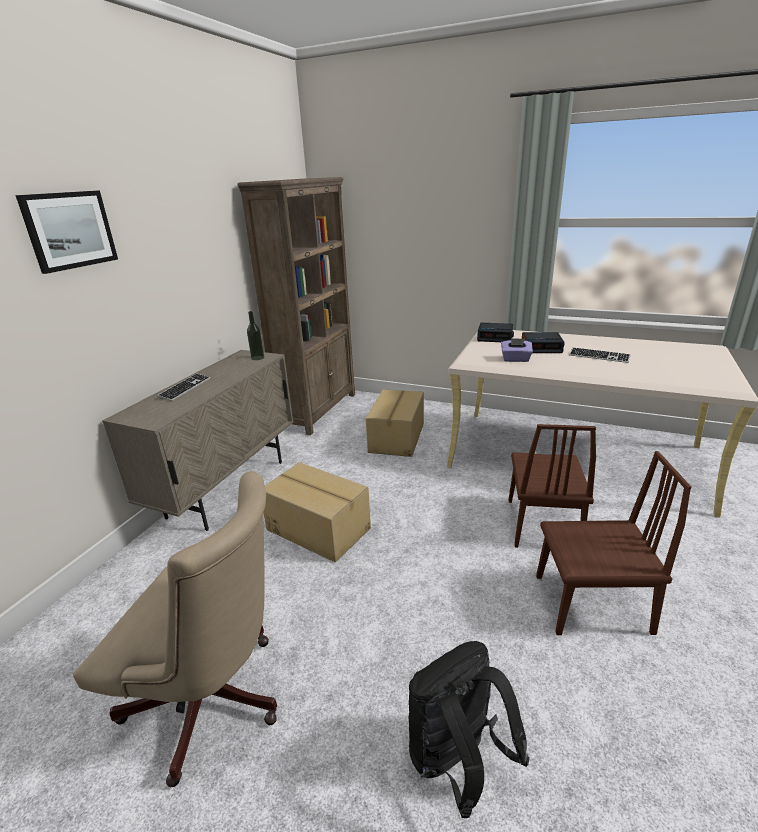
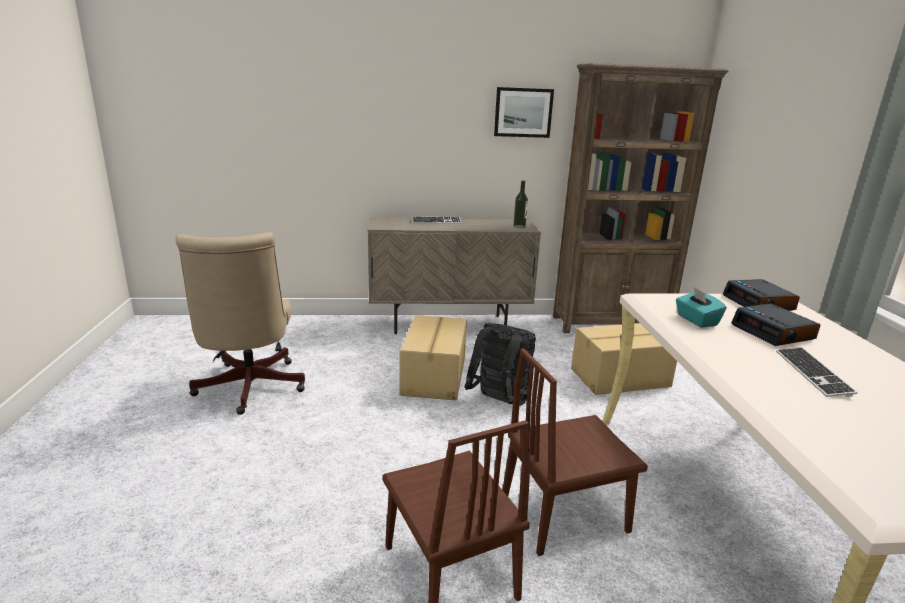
camera: 60 degrees right, 5 degrees down
picture [15,190,118,274] -> picture moved to [494,87,554,138]
black backpack [409,641,530,818] -> black backpack moved to [465,323,536,405]
purple tissue box [501,338,533,362] -> turquoise tissue box [676,287,727,328]

